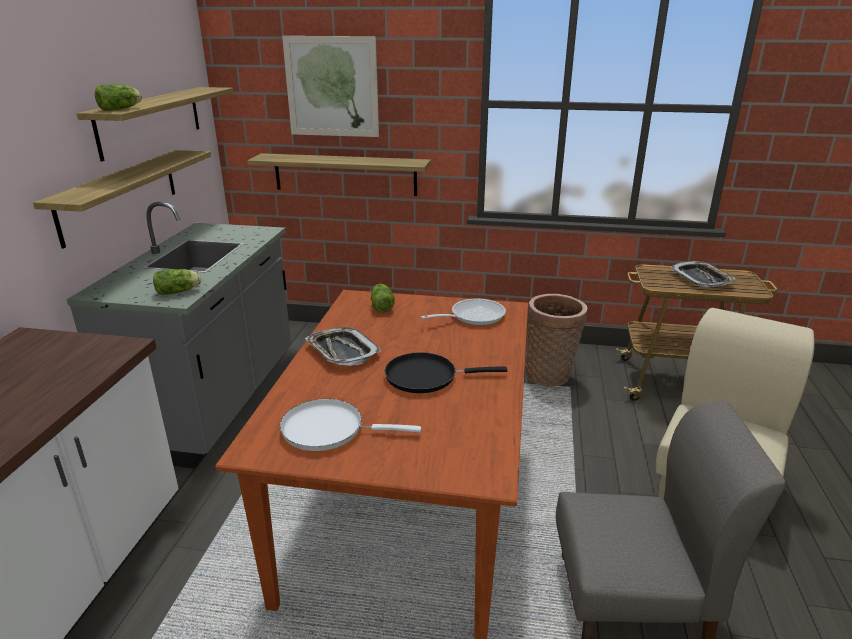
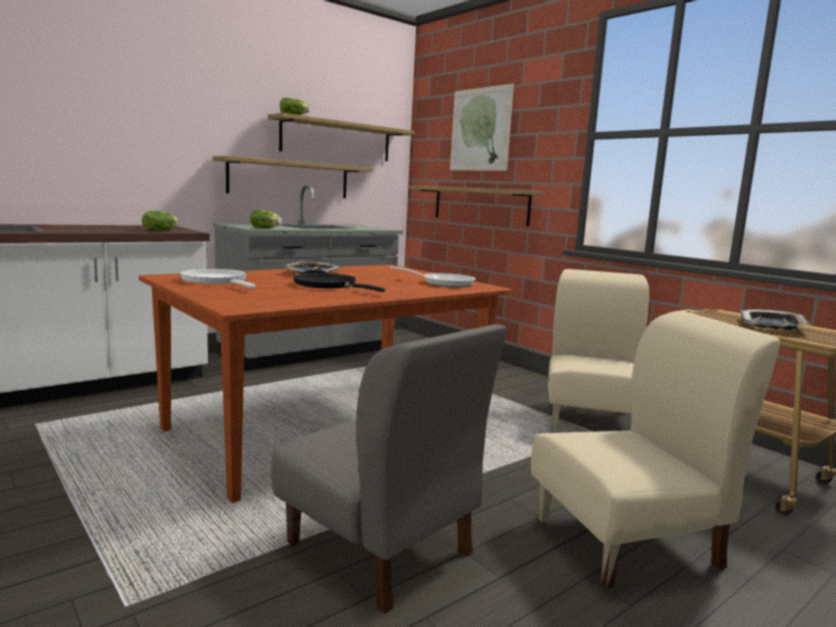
camera: 40 degrees right, 15 degrees down
lettuce [371,284,395,312] -> lettuce moved to [142,211,178,231]
basket [525,294,587,387] -> beige chair [548,269,649,433]

